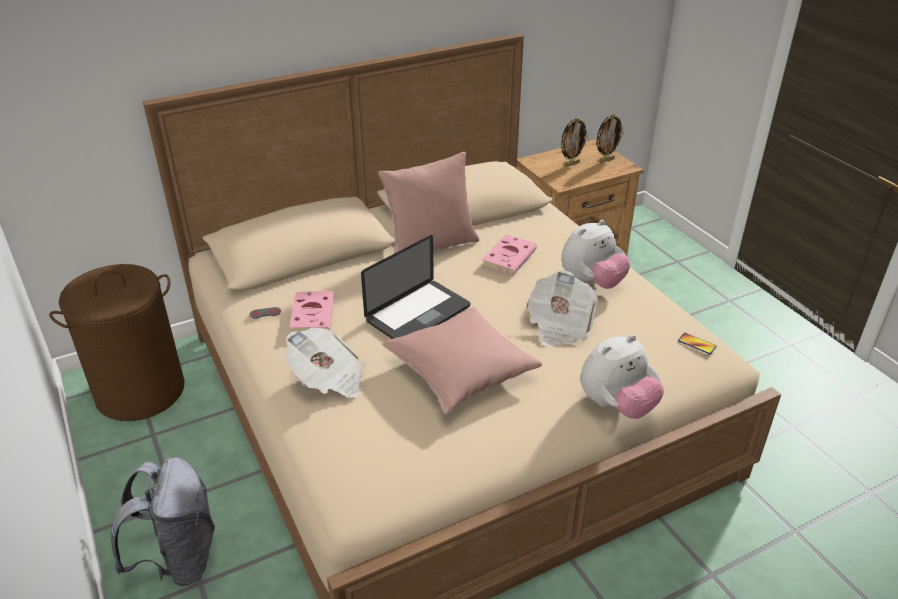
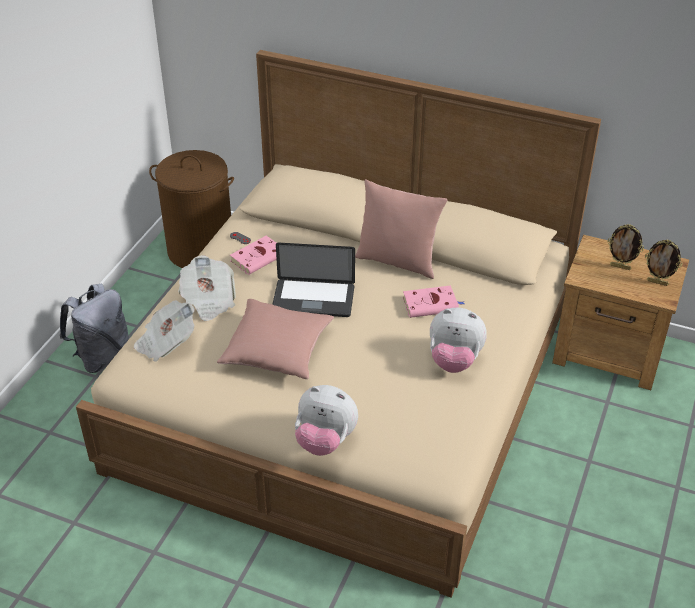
camera: 50 degrees right, 5 degrees up
newspaper [526,271,598,347] -> newspaper moved to [134,300,195,362]
phone [678,333,717,354] -> none

